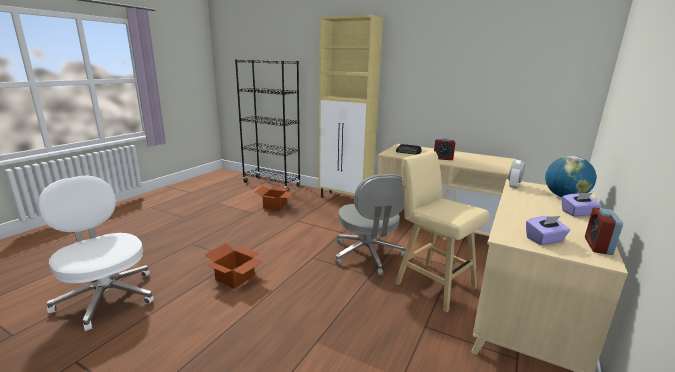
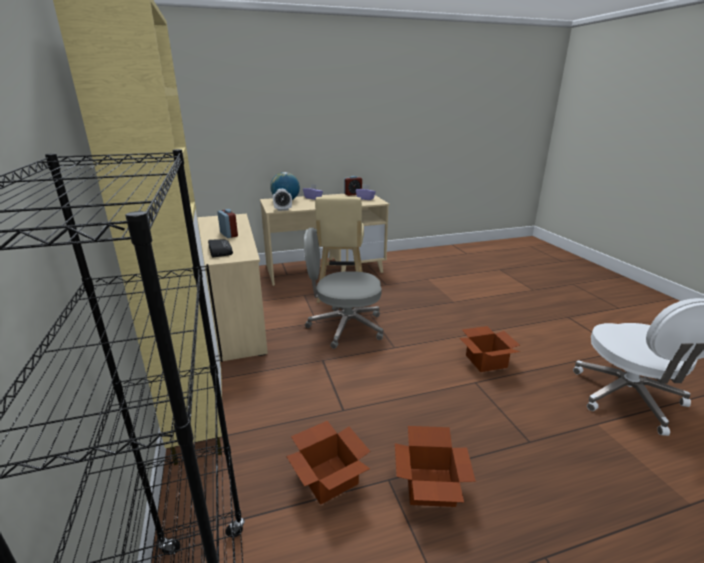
camera: 135 degrees left, 5 degrees up
grey office chair [335,174,405,275] -> grey office chair turned 120 degrees counterclockwise [304,228,383,349]
none -> cardboard box [395,426,476,507]

